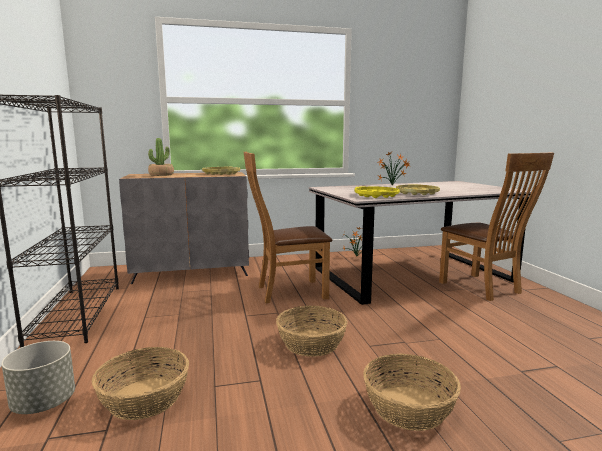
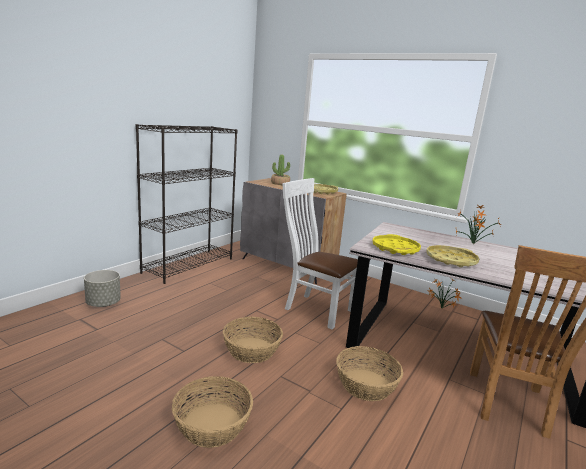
camera: 45 degrees right, 5 degrees up
basket [92,347,189,420] -> basket moved to [336,346,403,401]
brown chair [244,152,332,303] -> white chair [283,178,358,329]

